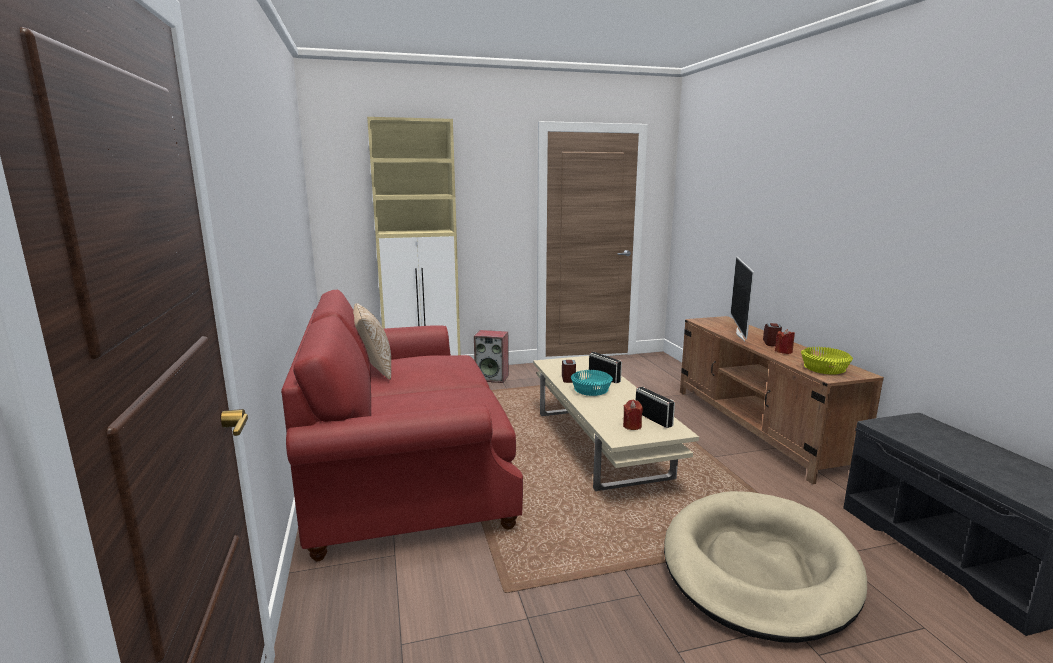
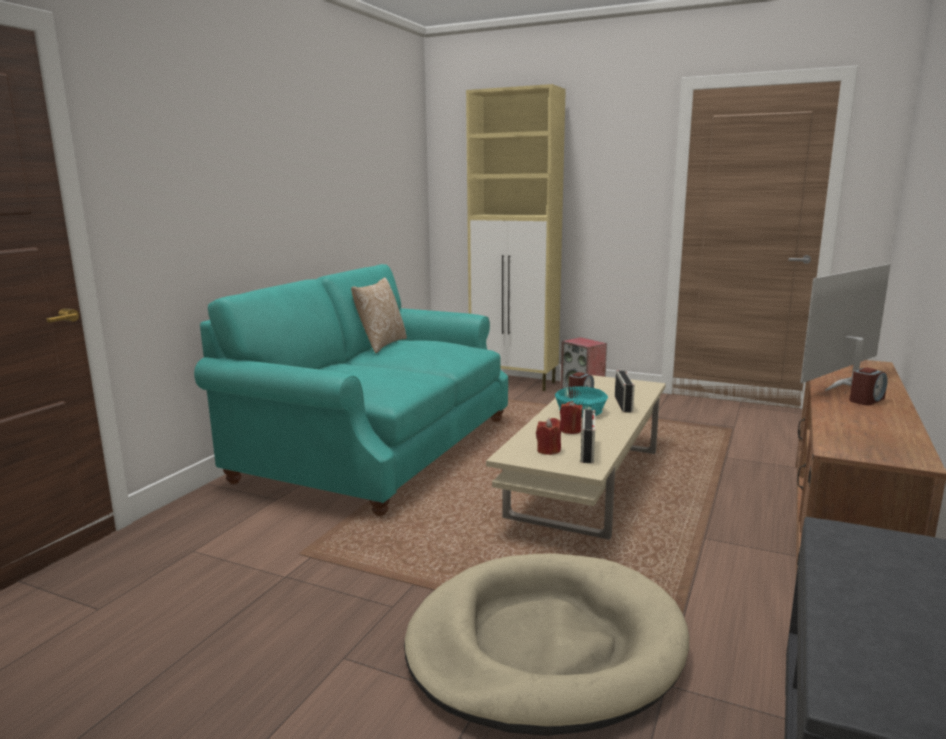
camera: 40 degrees right, 0 degrees up
red sofa [281,290,523,561] -> turquoise sofa [194,264,508,516]
red candle [775,329,795,354] -> red candle moved to [560,401,582,434]
yellow bowl [801,347,853,374] -> none

